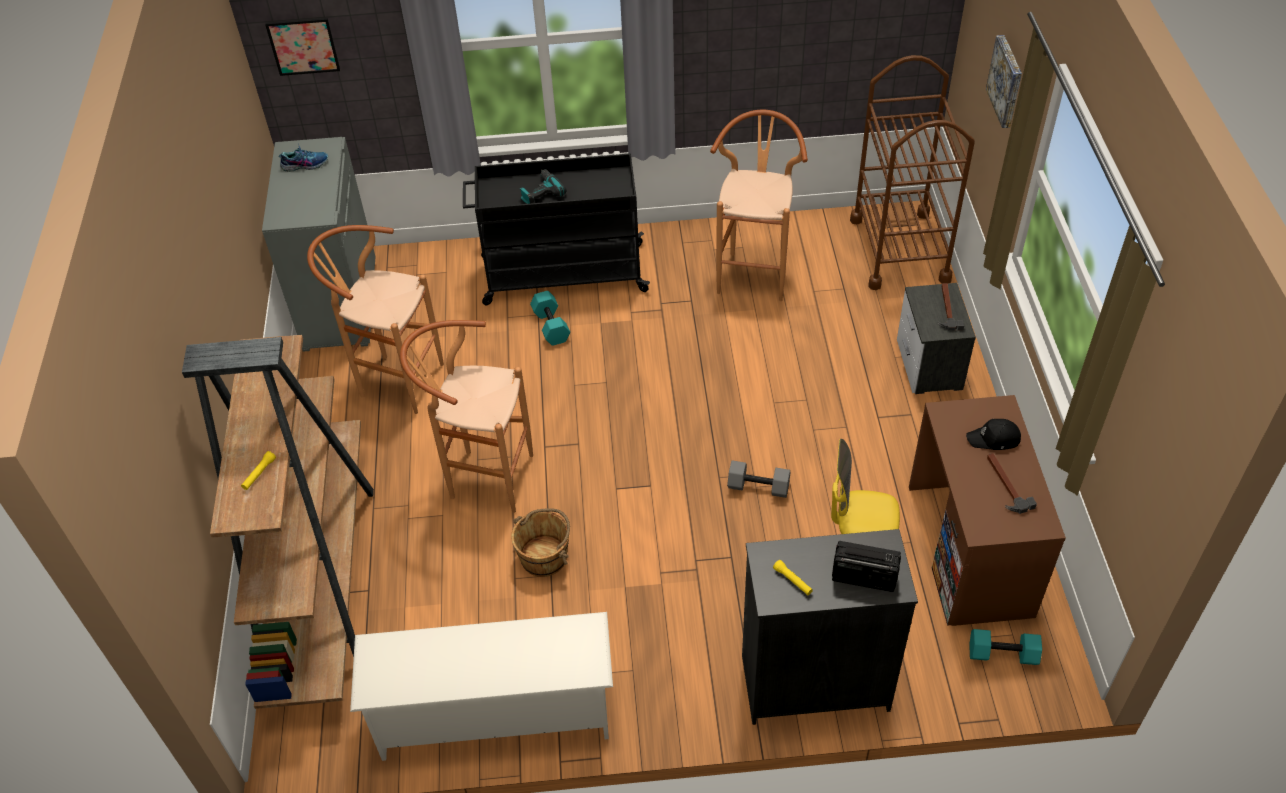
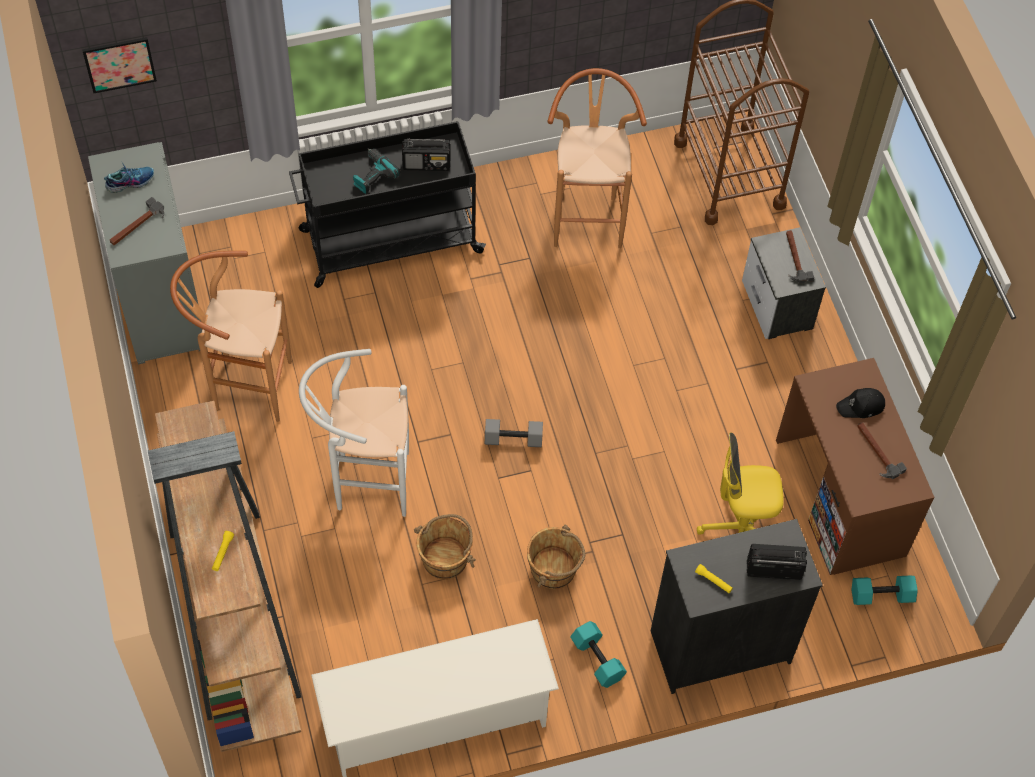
camera: 15 degrees left, 10 degrees up
brown stool [400,320,533,513] -> white stool [299,349,409,517]
turquoise dumbbell [530,291,570,346] -> turquoise dumbbell moved to [570,621,627,688]
grey dumbbell [727,460,791,498] -> grey dumbbell moved to [485,419,543,447]
picture [986,35,1022,128] -> none
none -> hammer [110,197,164,245]
none -> radio [402,138,451,171]
none -> brown bucket [527,524,585,589]

